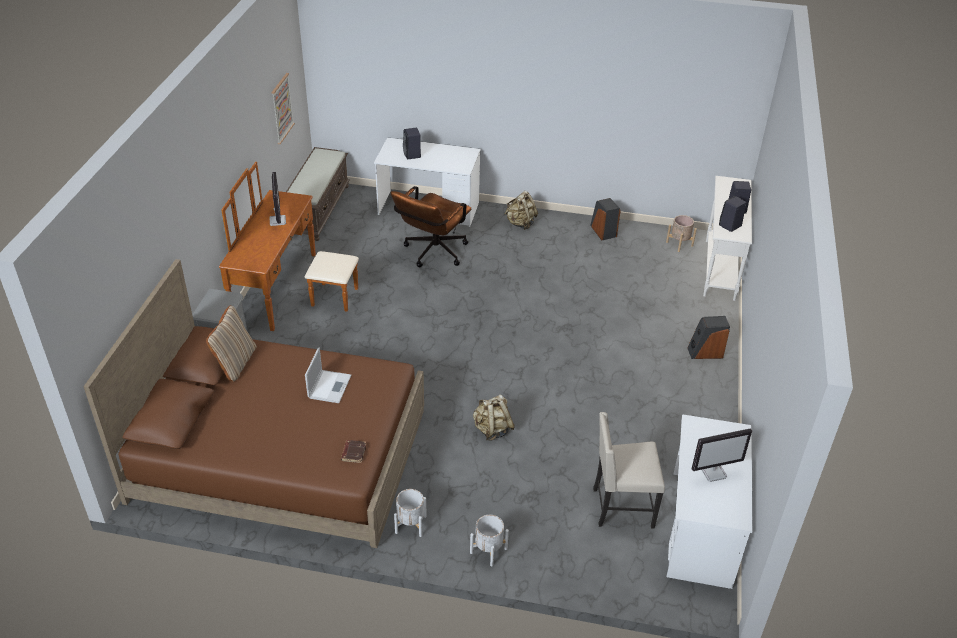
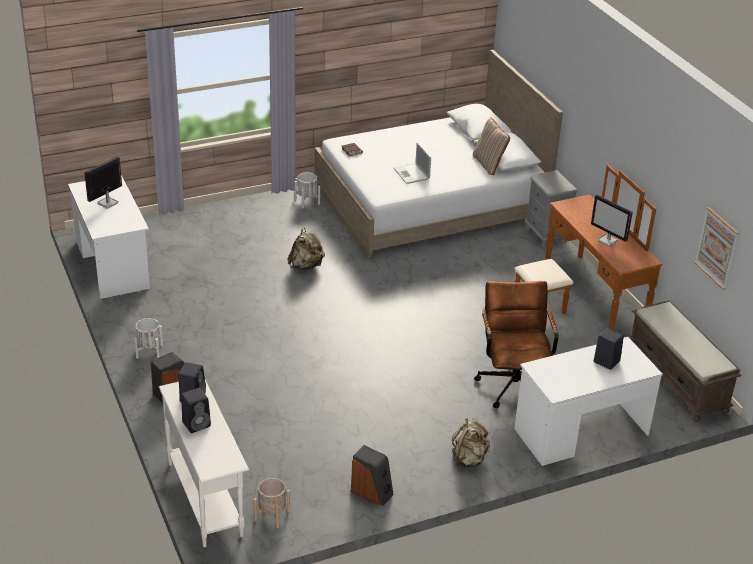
camera: 145 degrees right, 5 degrees down
brown bed [83,259,424,548] -> white bed [315,50,563,258]
white planter [470,515,509,567] -> white planter moved to [134,318,163,359]
beige chair [593,412,665,529] -> none

